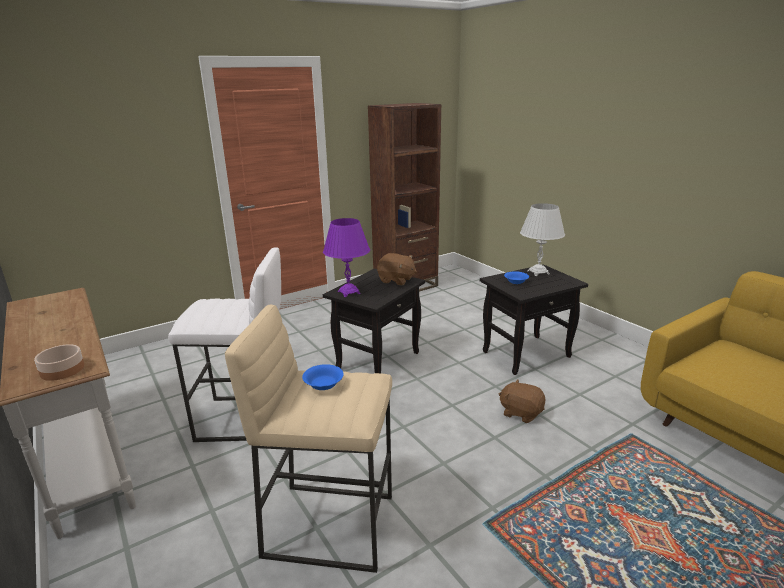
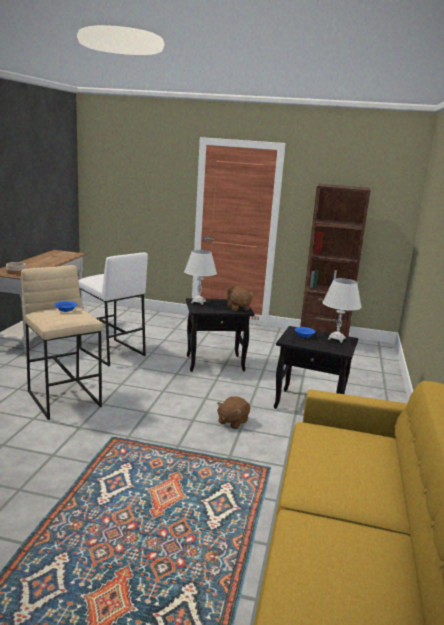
camera: 45 degrees right, 5 degrees down
purple table lamp [323,218,370,297] -> white table lamp [184,250,217,305]
brown plush toy [499,379,545,423] -> brown plush toy turned 135 degrees counterclockwise [217,396,250,429]

